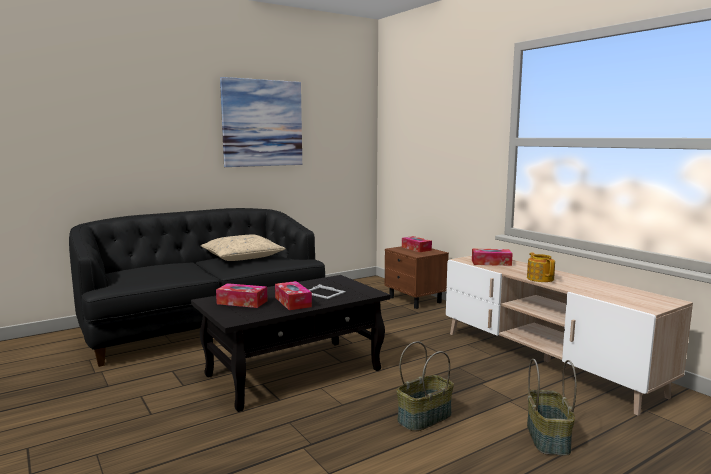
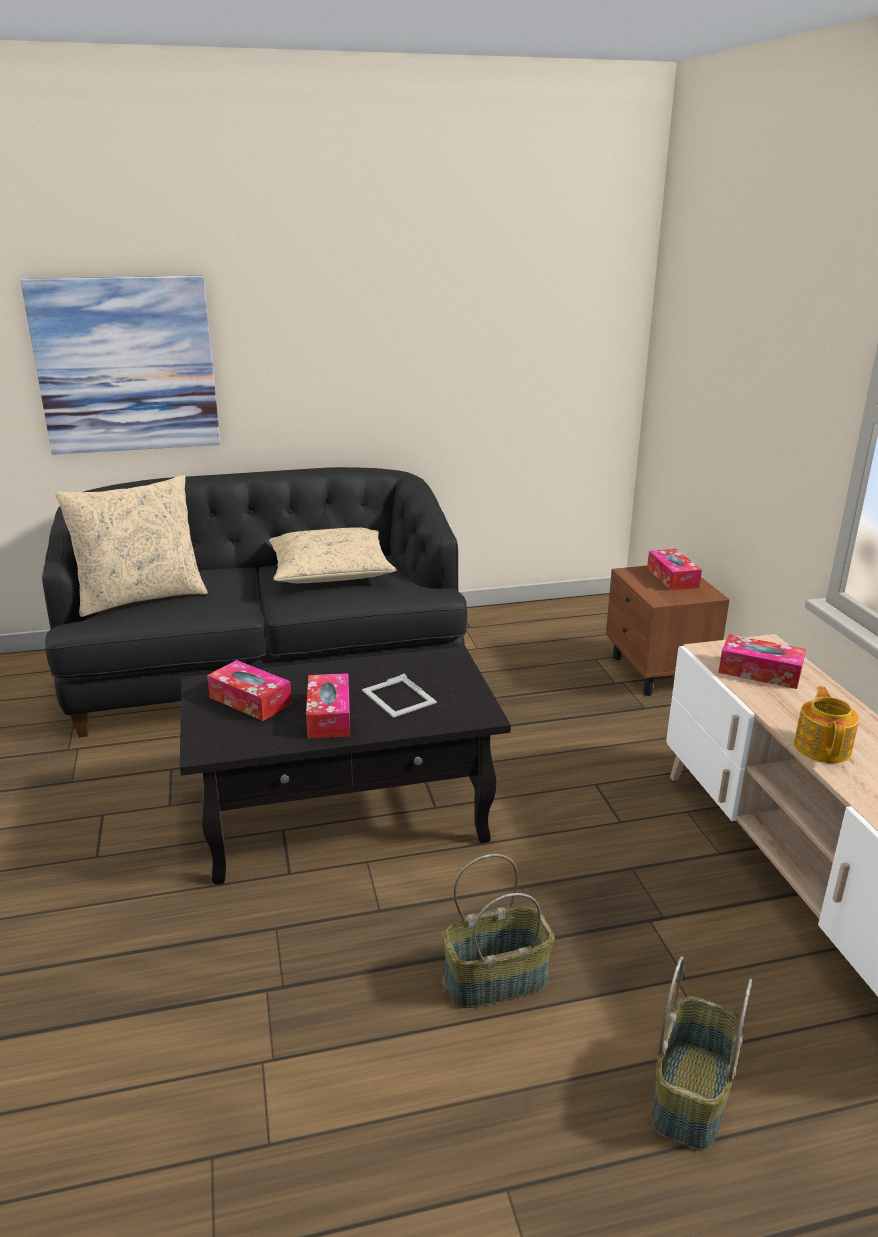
camera: 20 degrees right, 15 degrees up
picture [220,77,302,167] -> picture moved to [20,276,220,455]
none -> beige pillow [55,474,208,617]

